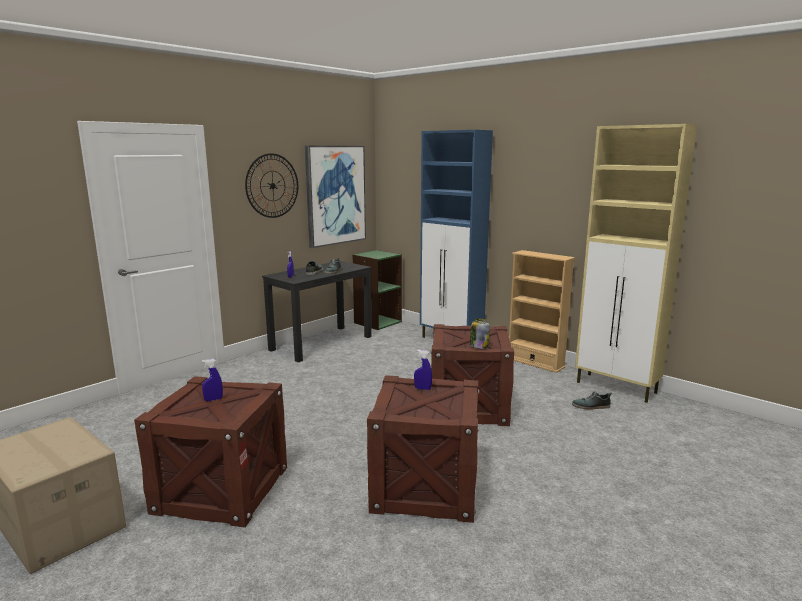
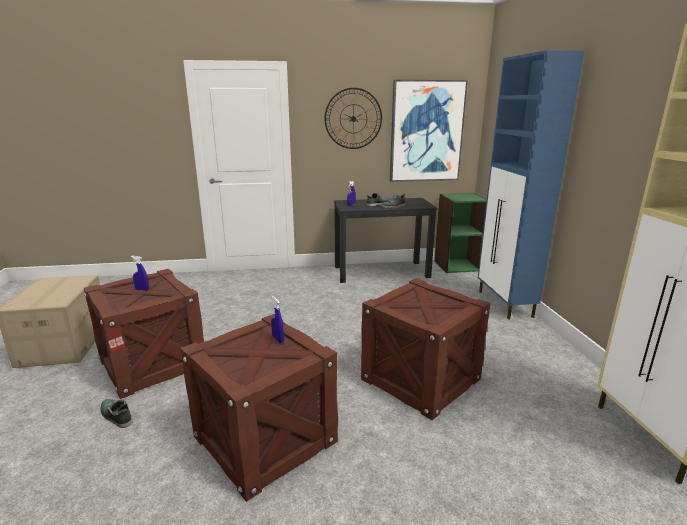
camera: 40 degrees right, 5 degrees up
jar [470,319,490,349] -> none
beige bookcase [509,250,575,373] -> none
shoe [572,392,612,410] -> shoe moved to [101,399,133,428]

